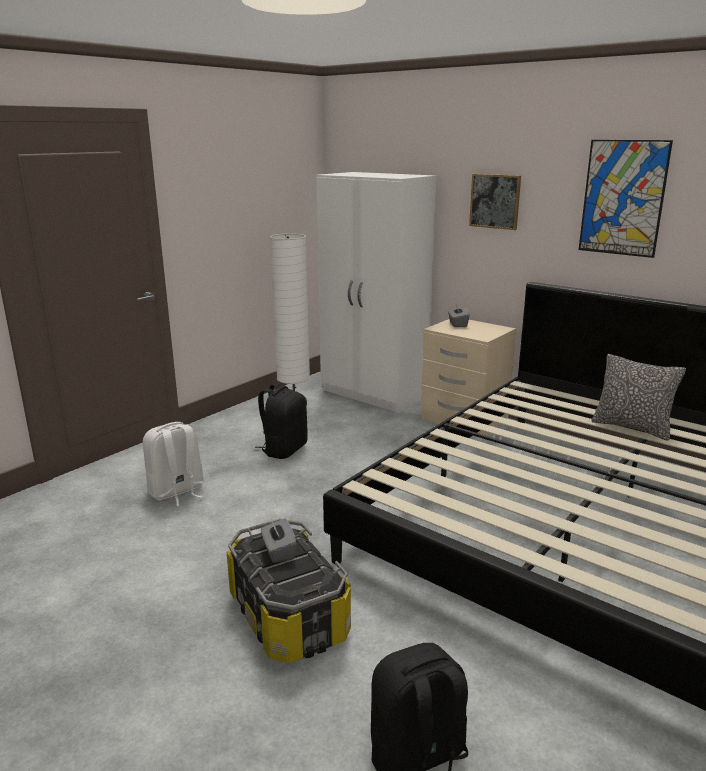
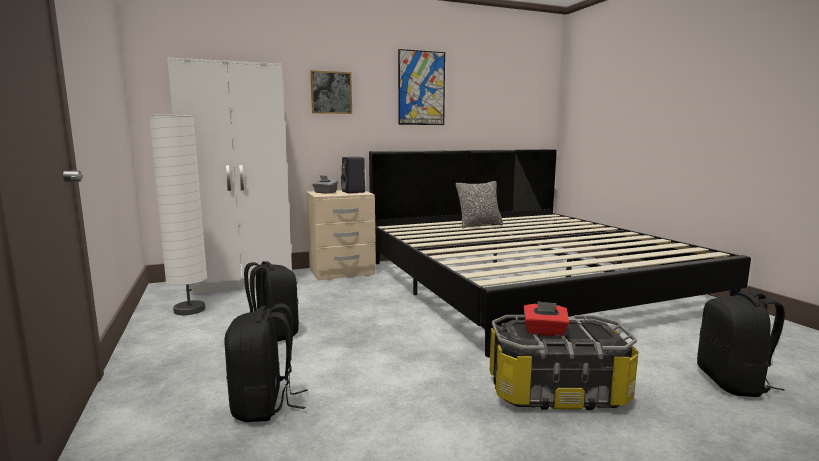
camera: 60 degrees left, 10 degrees down
white backpack [143,422,204,506] -> black backpack [224,303,308,422]
grey tissue box [261,518,297,563] -> red tissue box [524,301,569,336]
none -> black speaker [341,157,365,193]

